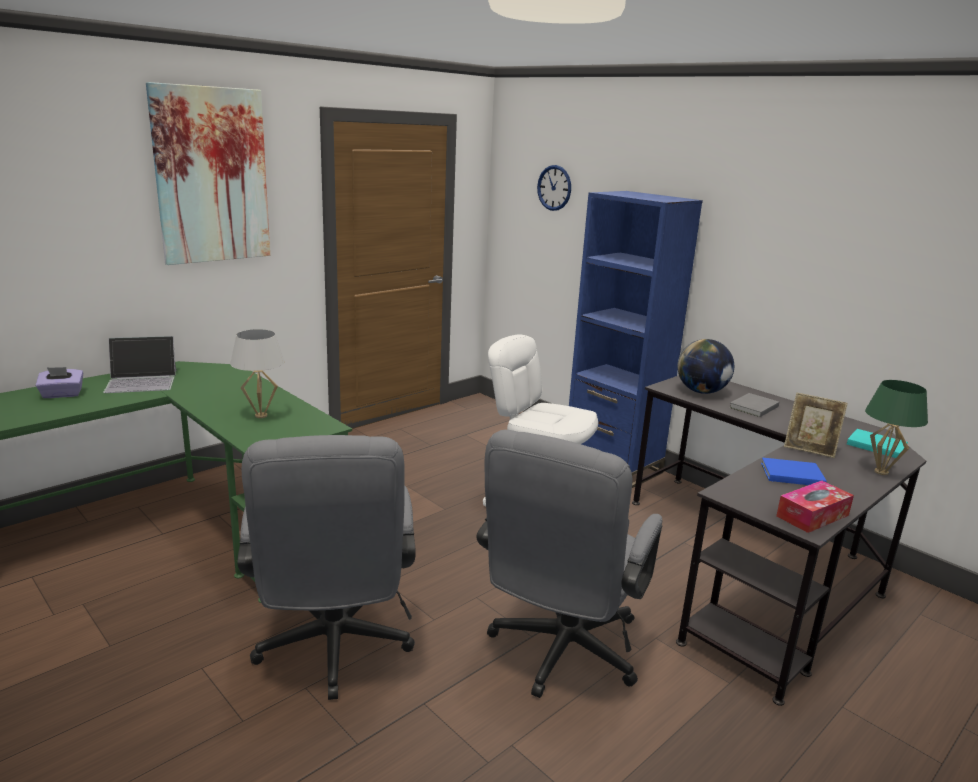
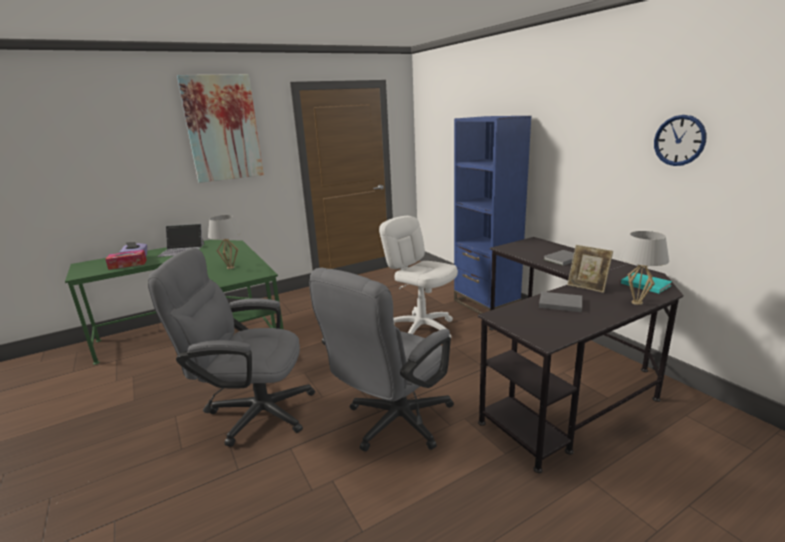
camera: 15 degrees right, 0 degrees up
grey office chair [237,435,416,700] -> grey office chair turned 90 degrees clockwise [148,248,315,447]
wall clock [537,165,571,211] -> wall clock moved to [654,115,706,166]
globe [677,339,734,394] -> none
blue book [761,457,827,485] -> grey book [539,292,582,312]
tissue box [776,481,854,533] -> tissue box moved to [105,250,147,270]
green table lamp [865,380,928,475] -> white table lamp [620,231,669,305]

